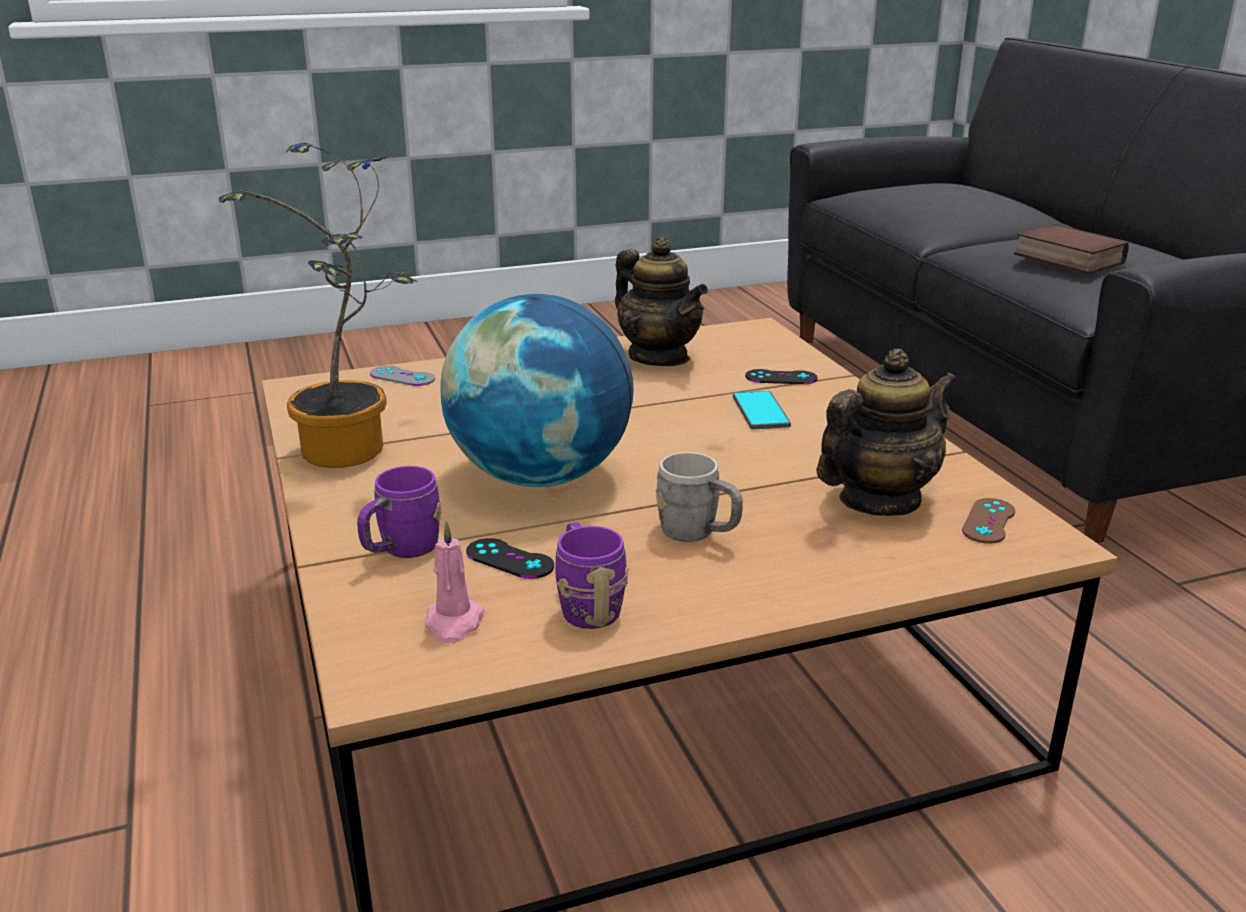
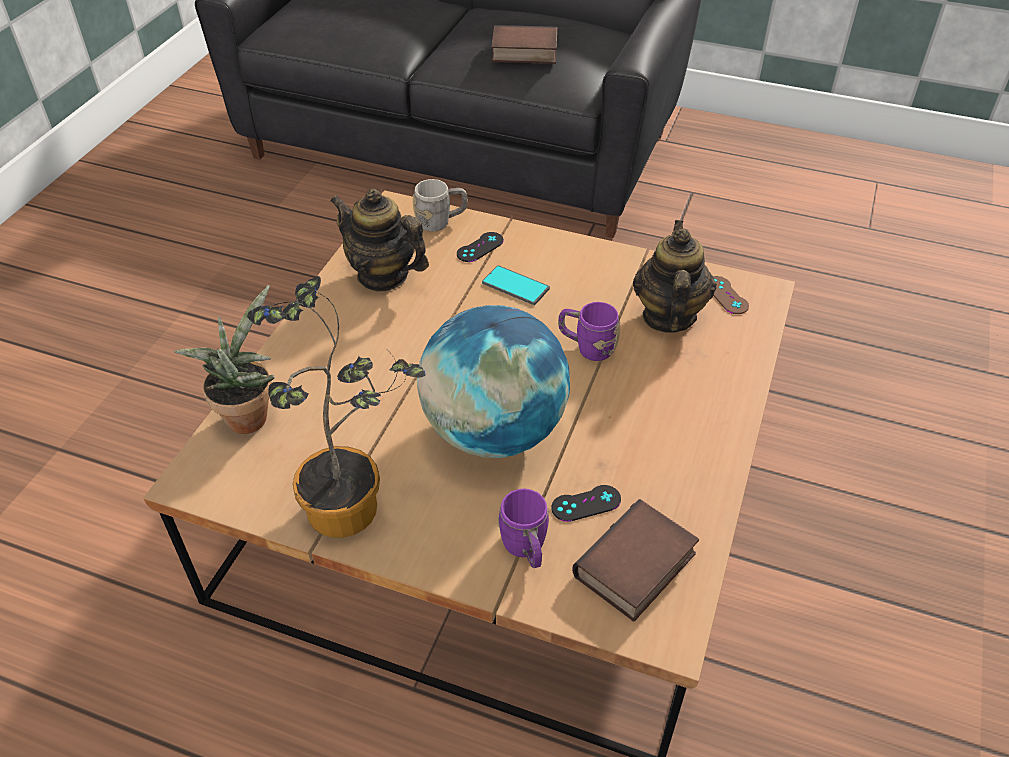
camera: 50 degrees left, 20 degrees up
grey game controller [370,366,435,386] -> potted plant [174,285,275,434]
pink candle [425,521,485,643] -> book [572,499,699,622]
purple mug [555,522,629,629] -> purple mug moved to [558,302,620,361]
teapot [615,237,708,366] -> teapot turned 150 degrees counterclockwise [330,188,429,292]
grey mug [656,452,743,542] -> grey mug moved to [413,179,468,232]

